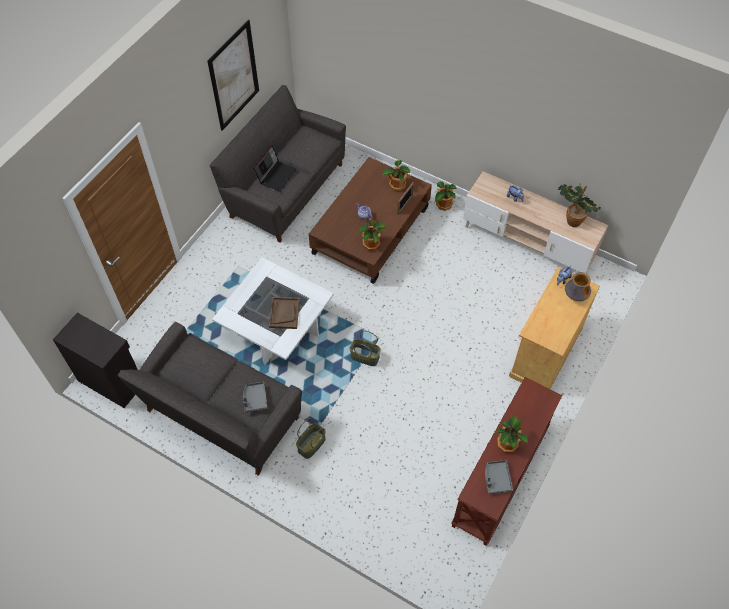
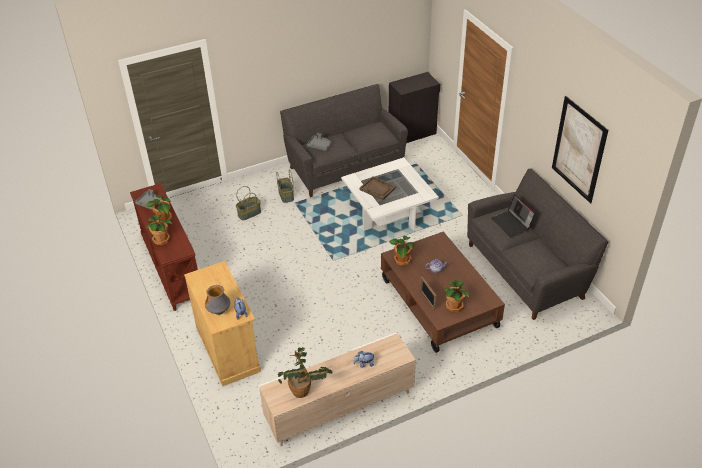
camera: 125 degrees right, 15 degrees down
basket [349,330,381,366] -> basket moved to [236,186,261,220]
potted plant [435,181,456,211] -> potted plant moved to [147,215,172,245]

